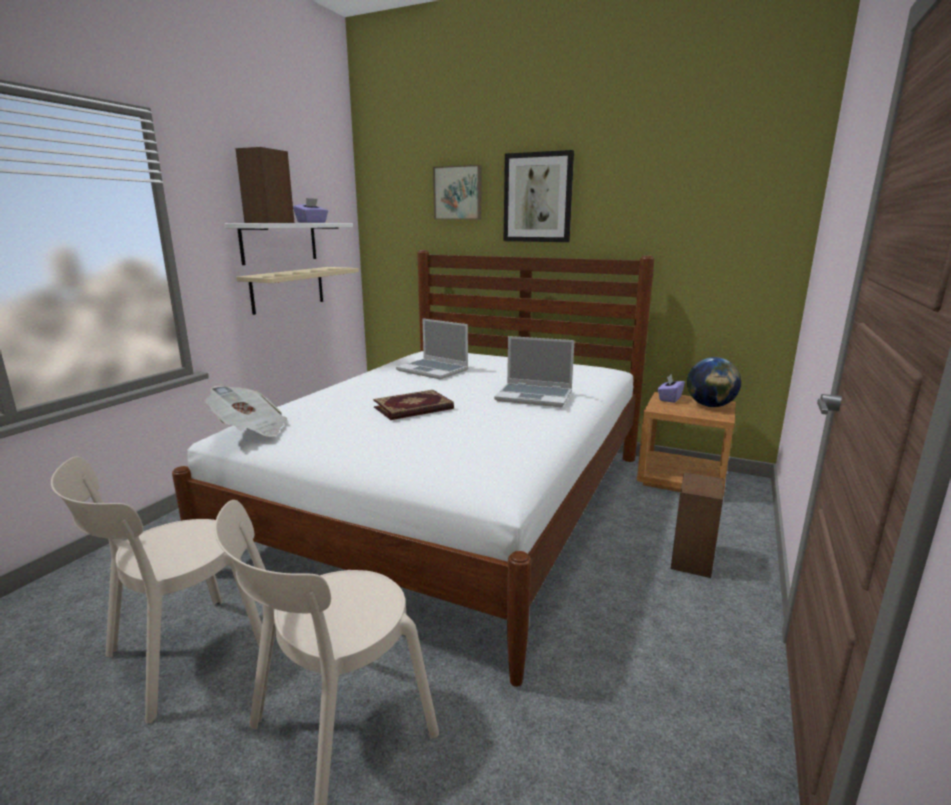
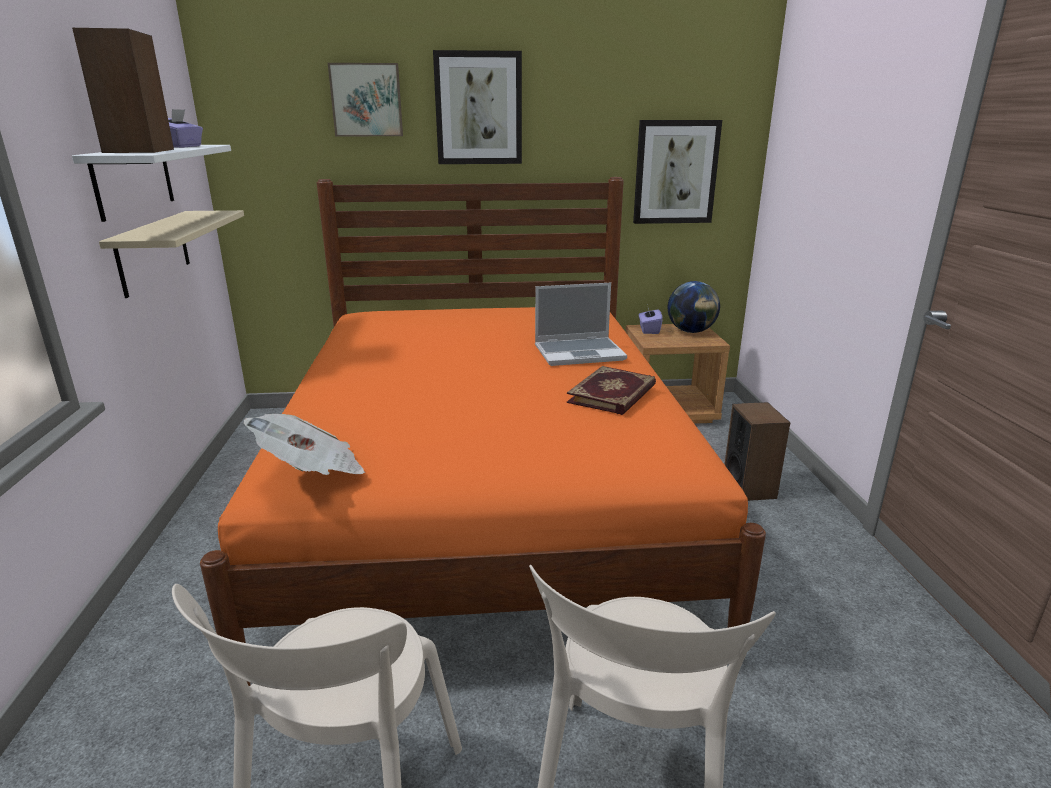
camera: 30 degrees left, 5 degrees up
white bed [172,250,654,687] -> orange bed [200,177,766,686]
book [373,390,454,420] -> book moved to [567,366,656,415]
laptop [396,319,468,379] -> none
none -> picture [633,120,722,224]

